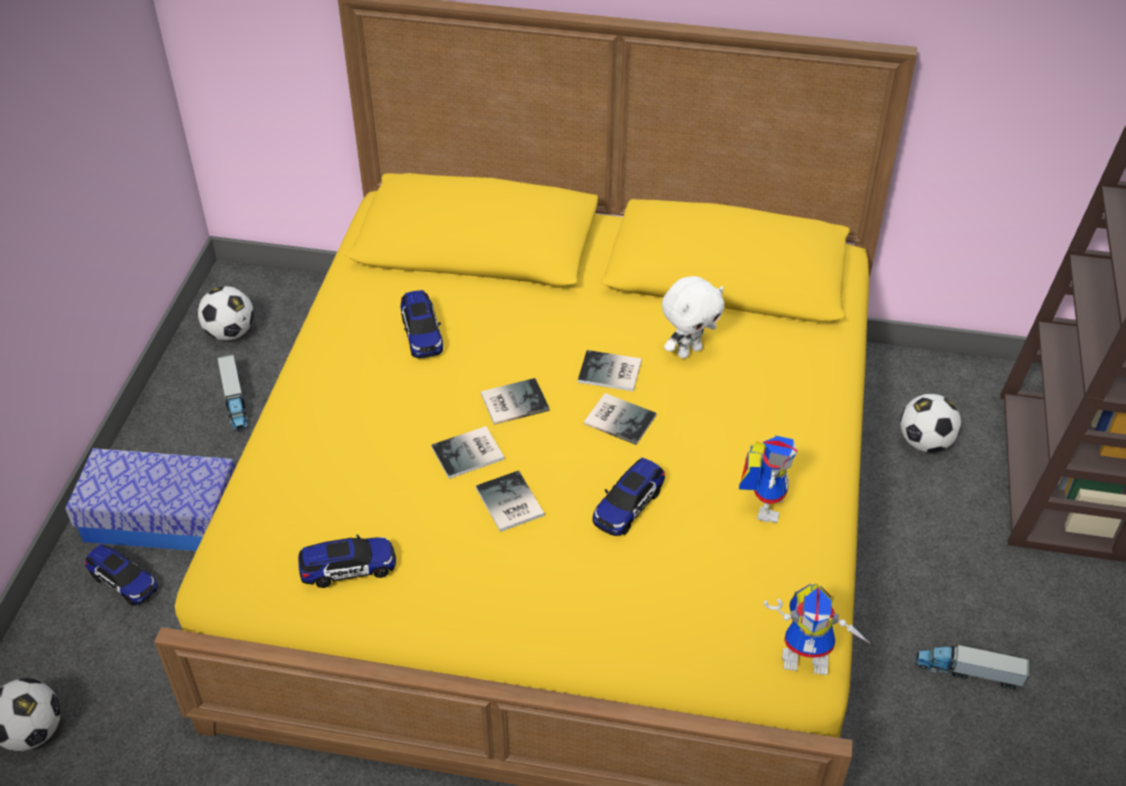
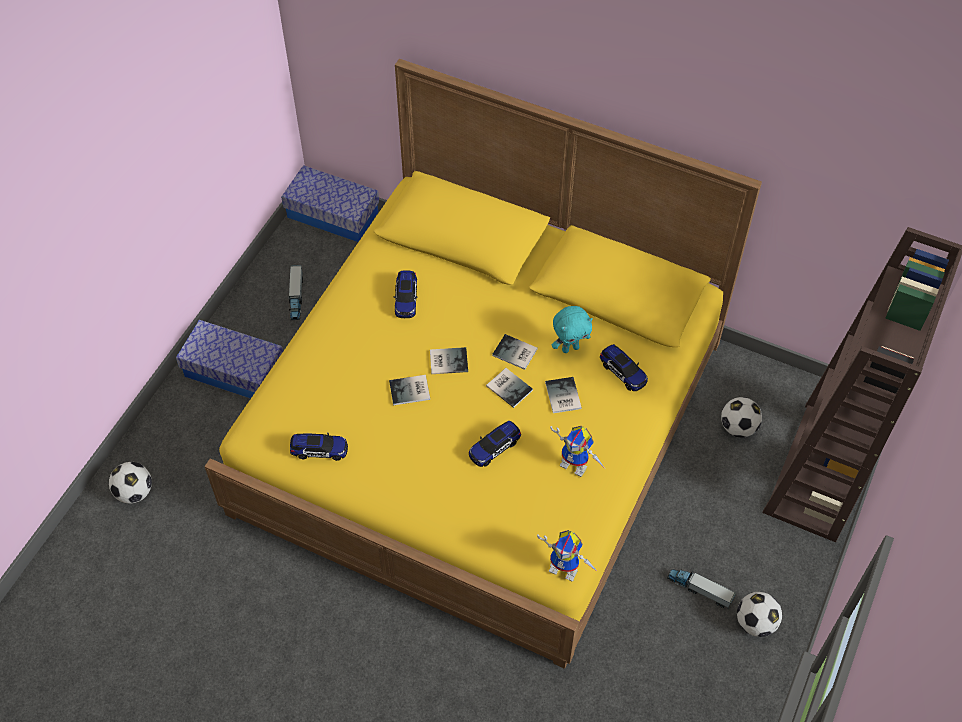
camera: 15 degrees right, 10 degrees up
toy car [84,544,158,605] -> toy car moved to [600,344,648,391]
football [198,286,254,340] -> football moved to [737,592,782,637]
book [476,470,545,532] -> book moved to [545,377,582,413]
white plush toy [662,276,725,359] -> turquoise plush toy [552,306,593,353]
toy robot [739,435,797,523] -> toy robot turned 90 degrees clockwise [550,426,604,477]
none -> storage box [281,165,379,242]

